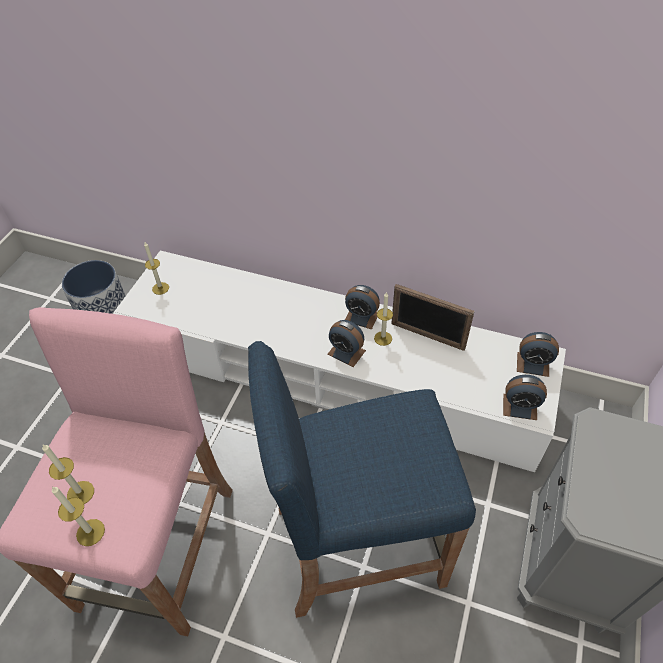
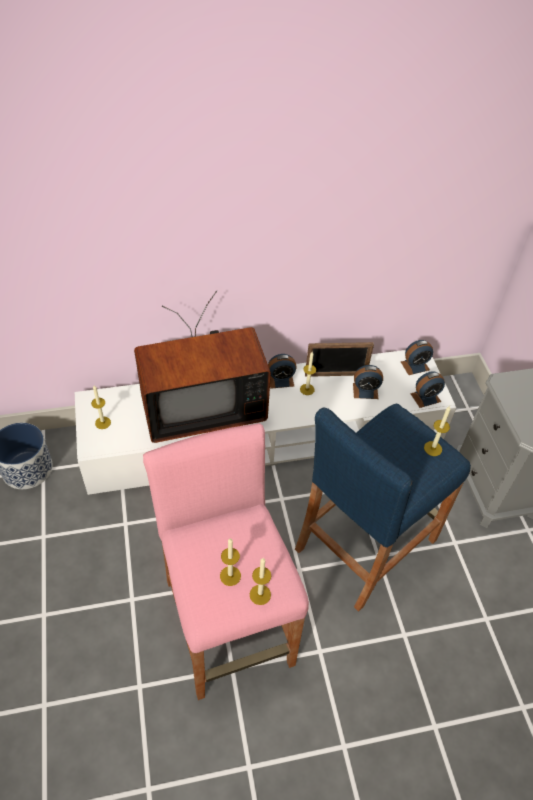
camera: 35 degrees left, 0 degrees up
alarm clock [327,320,366,367] -> alarm clock moved to [353,365,383,399]
none -> television [134,290,271,443]
none -> candle [424,406,451,456]

